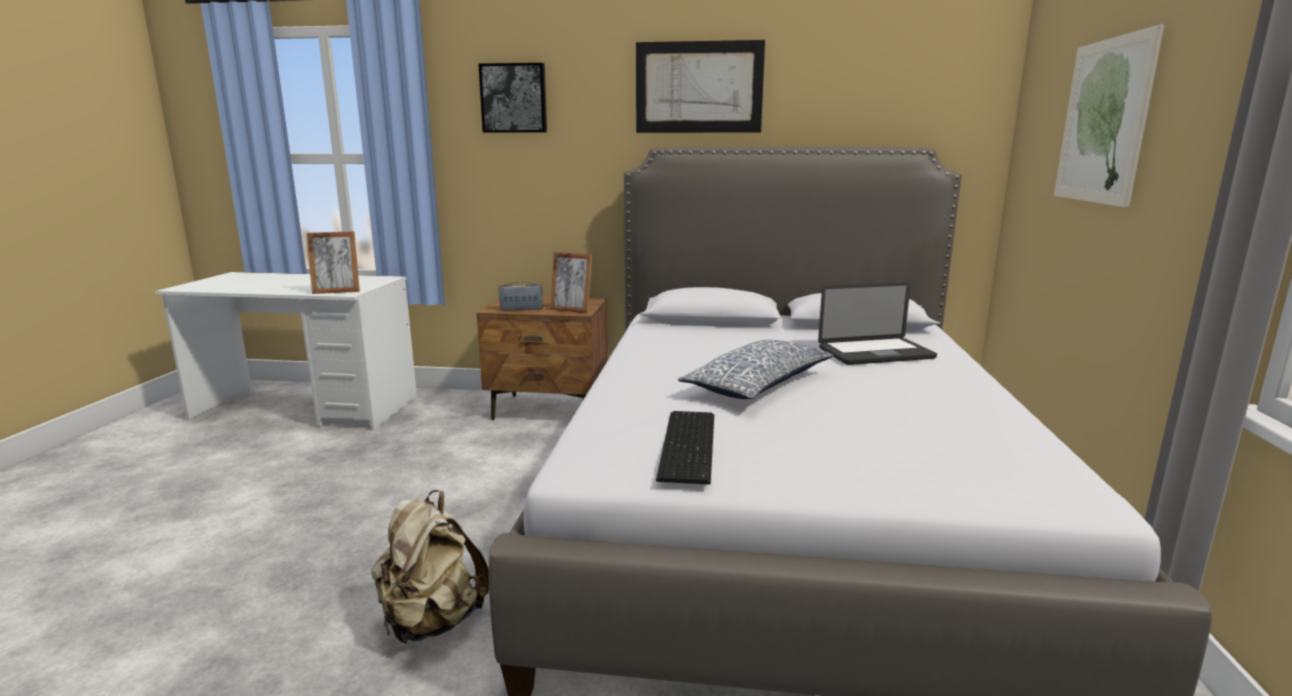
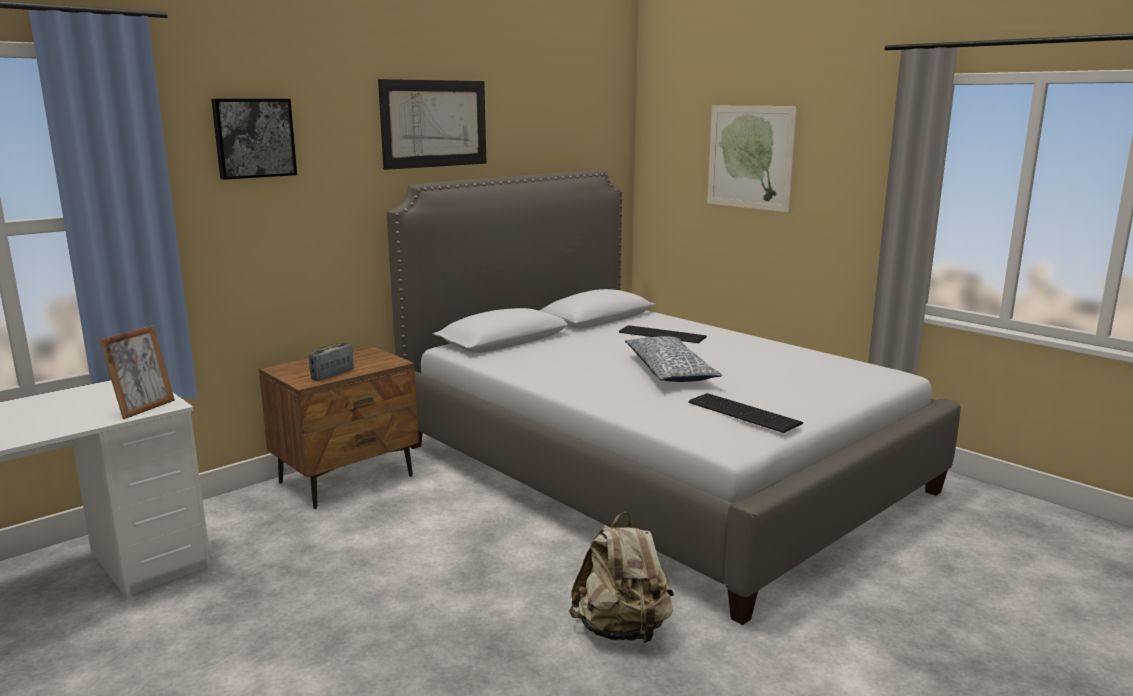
camera: 50 degrees left, 0 degrees up
picture frame [550,252,592,314] -> none
laptop [818,282,937,365] -> keyboard [619,325,707,343]

